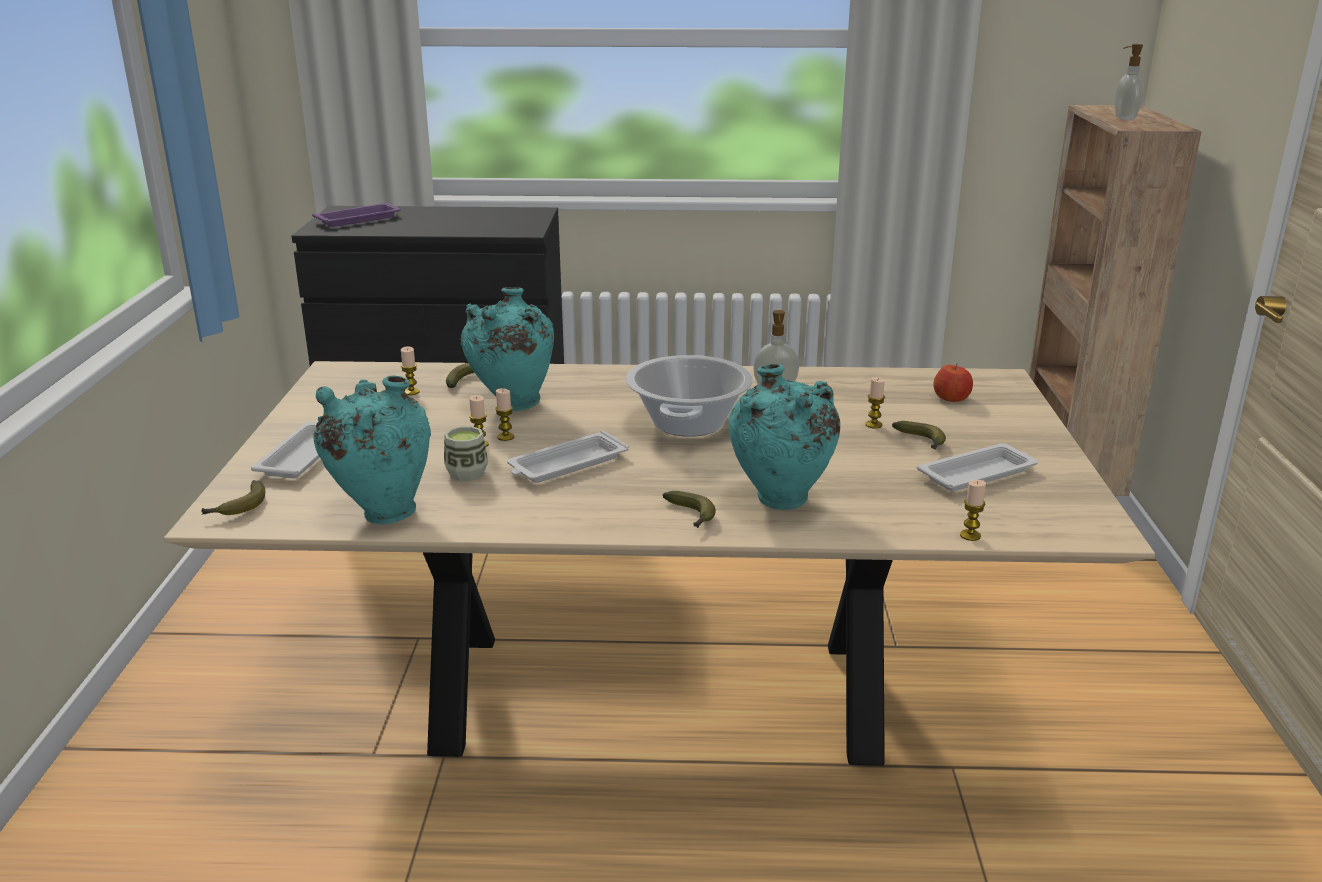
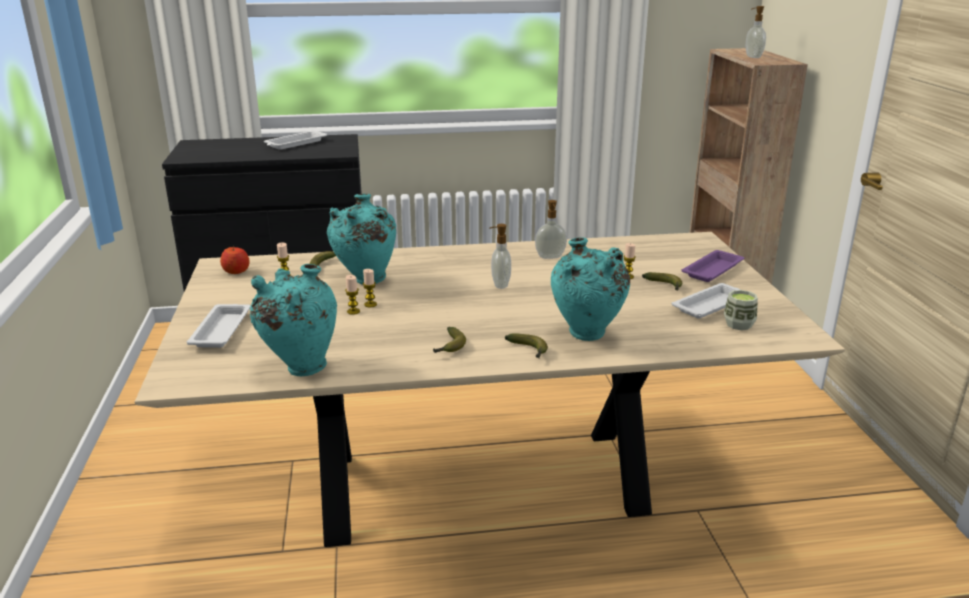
camera: 10 degrees left, 0 degrees up
banana [202,480,265,515] -> banana moved to [433,327,466,353]
purple tray [312,203,401,227] -> purple tray moved to [682,250,744,282]
cup [444,426,488,481] -> cup moved to [724,290,758,330]
white tray [507,430,629,483] -> white tray moved to [264,130,327,150]
cooking pot [626,355,753,437] -> soap dispenser [489,224,511,289]
apple [934,364,973,402] -> apple moved to [220,246,250,274]
candle [960,480,986,541] -> none

